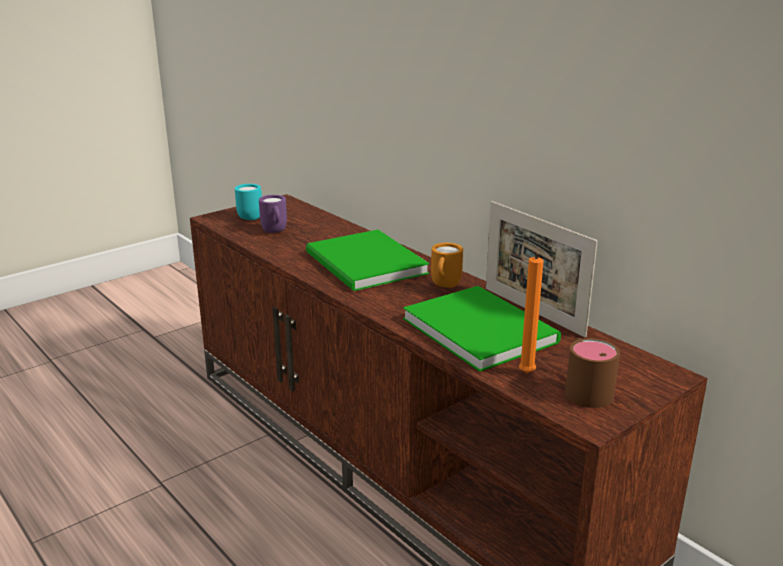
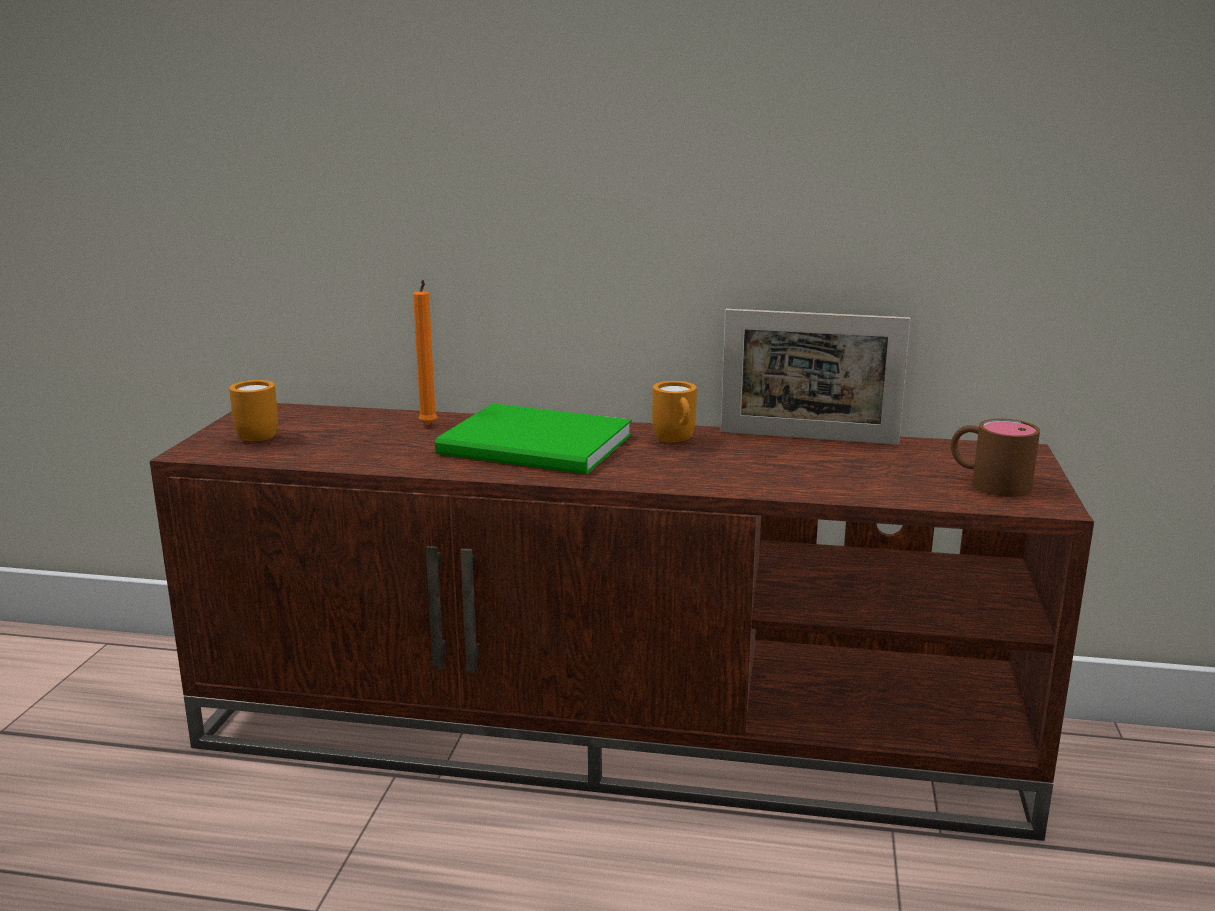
camera: 40 degrees left, 5 degrees down
turquoise mug [235,184,262,220] -> orange mug [229,380,278,441]
purple mug [259,195,287,233] -> none
green book [403,286,561,372] -> none
orange candle [519,251,544,373] -> orange candle moved to [413,280,437,425]

